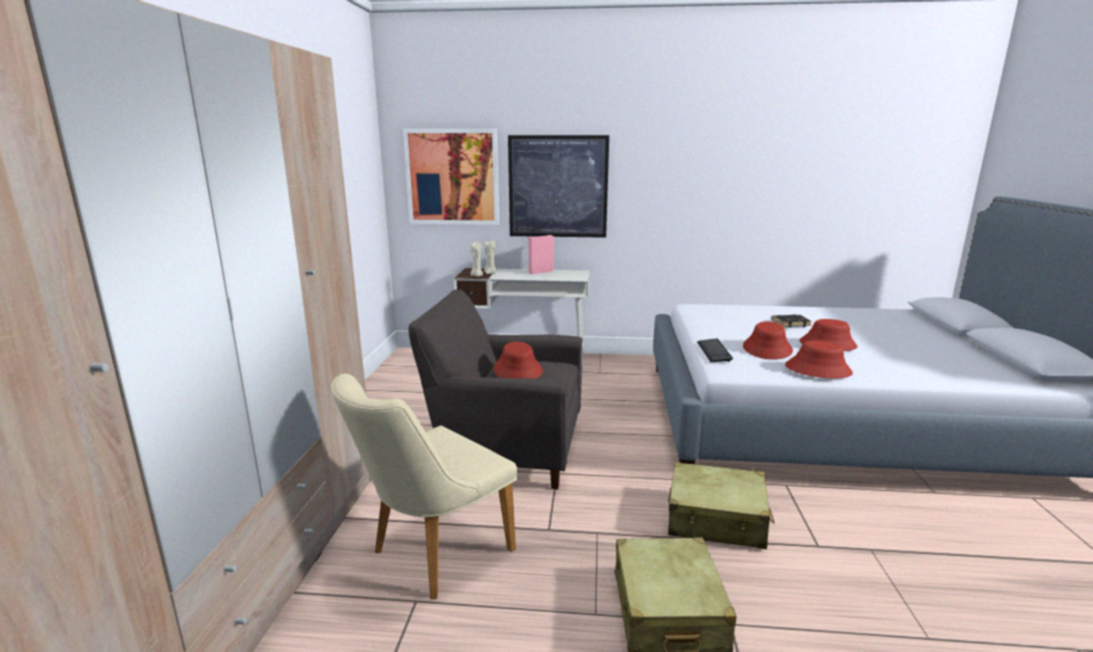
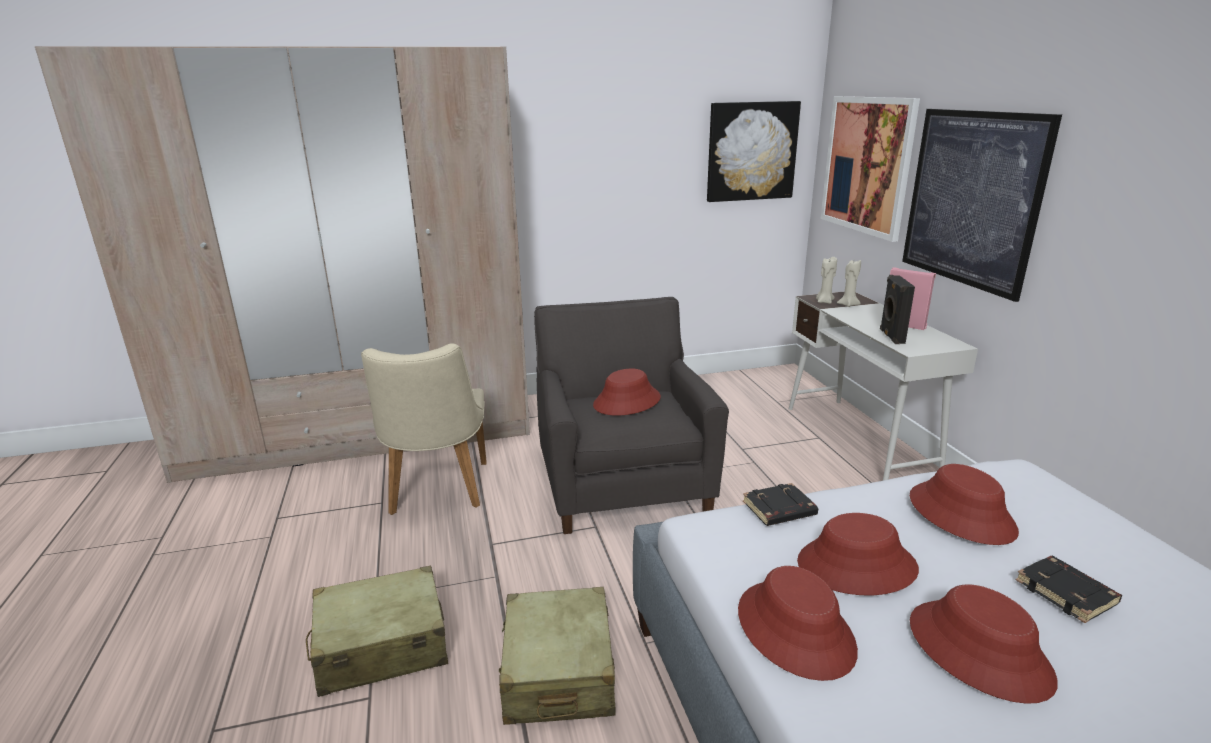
camera: 70 degrees right, 5 degrees up
beige chair [331,374,517,599] -> beige chair turned 120 degrees counterclockwise [361,344,487,515]
keyboard [697,338,733,362] -> black book [743,483,818,526]
none -> picture [707,101,801,202]
none -> black speaker [880,275,915,344]
none -> red hat [910,464,1019,545]

